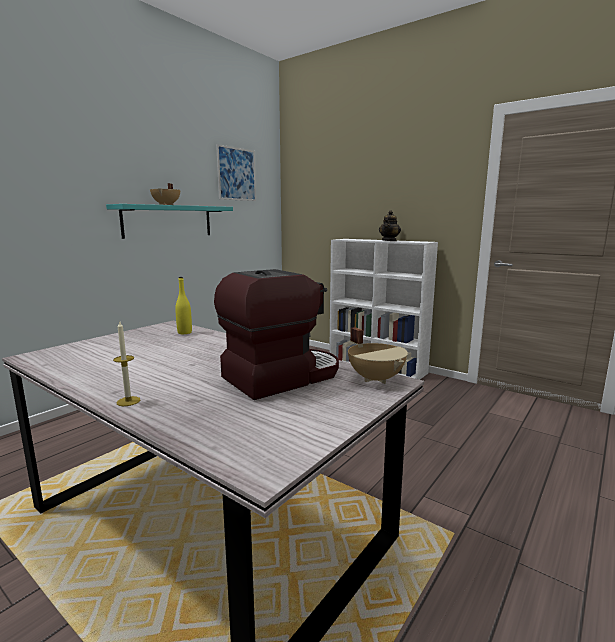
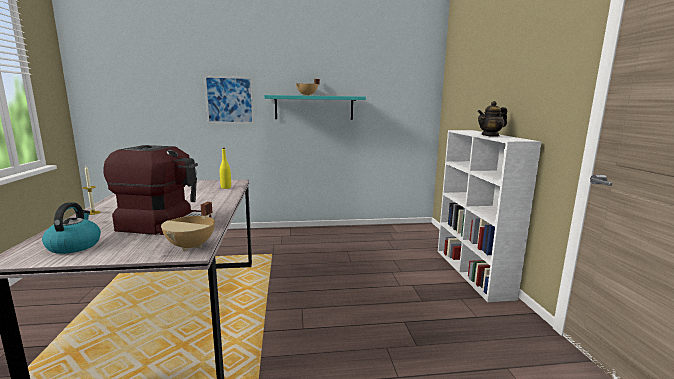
camera: 45 degrees right, 0 degrees up
picture [216,144,256,201] -> picture moved to [204,76,254,123]
none -> kettle [42,202,101,254]

